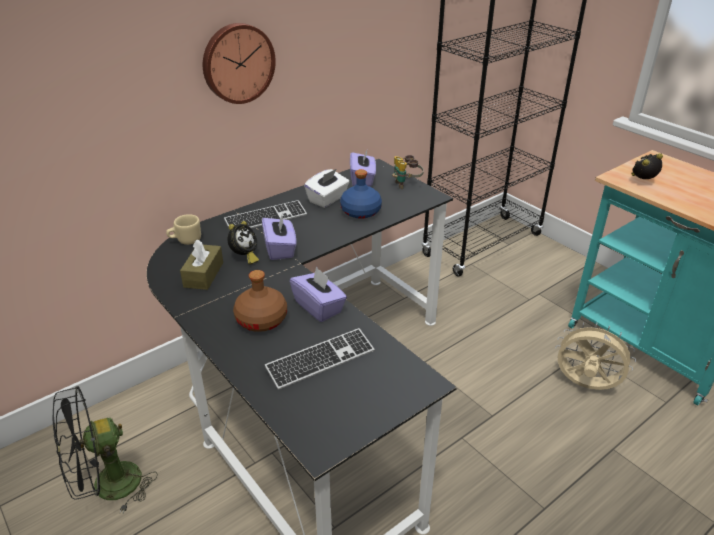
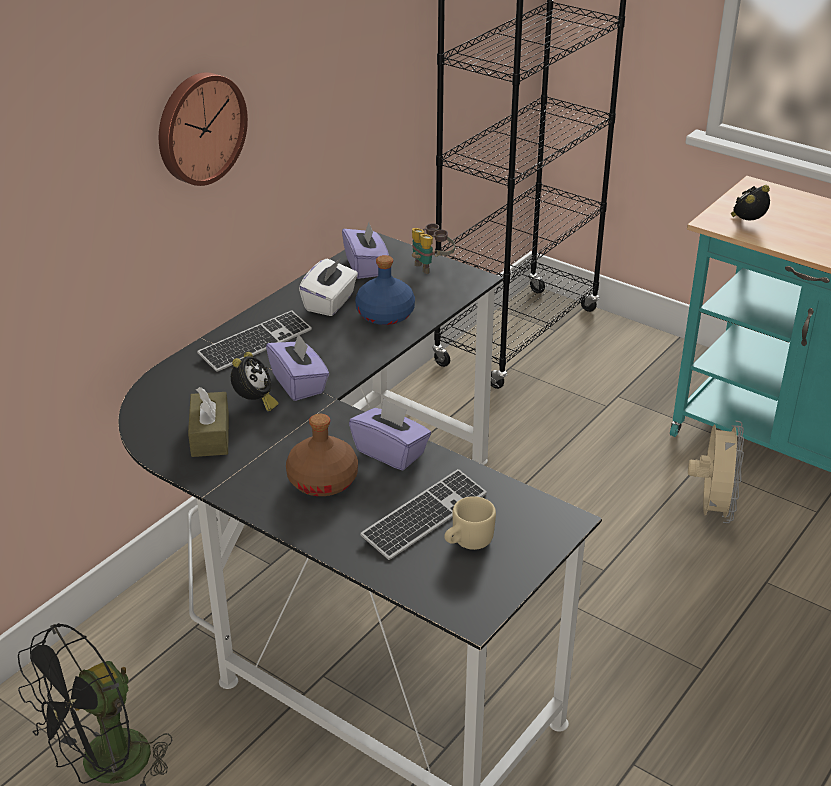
camera: 15 degrees left, 0 degrees up
beige mug [166,214,201,245] -> beige mug moved to [444,496,496,550]
beige fan [555,322,636,390] -> beige fan turned 90 degrees clockwise [688,421,744,523]

